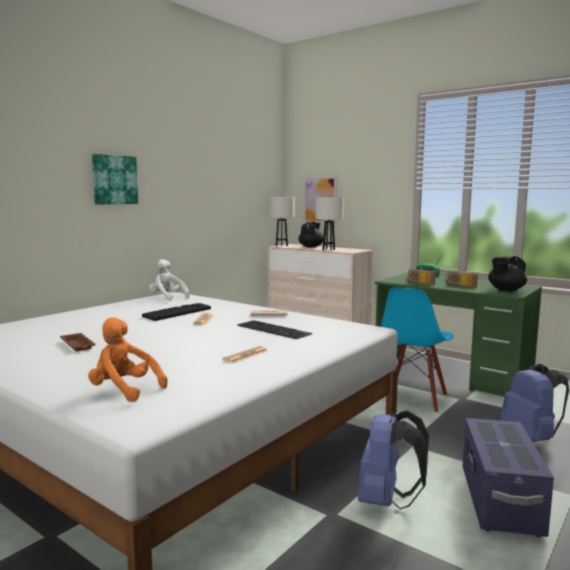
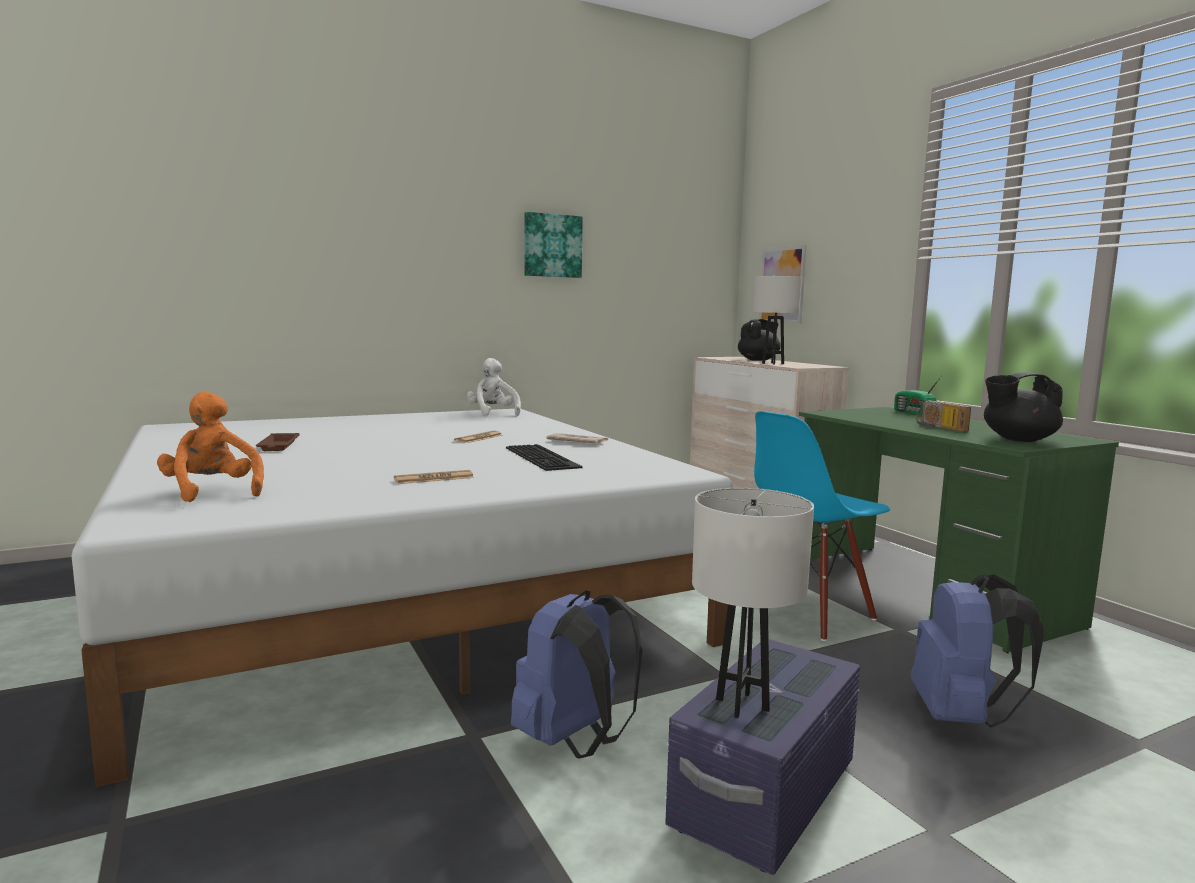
camera: 25 degrees right, 0 degrees up
picture [92,154,138,204] -> picture moved to [524,212,583,278]
keyboard [142,303,211,321] -> none
white table lamp [269,197,295,247] -> white table lamp moved to [692,488,814,718]
radio [406,269,435,285] -> none

